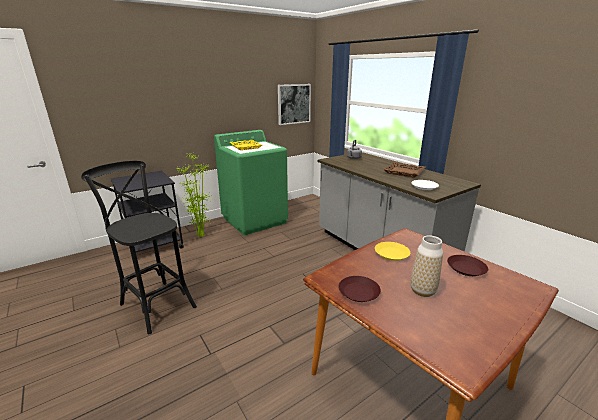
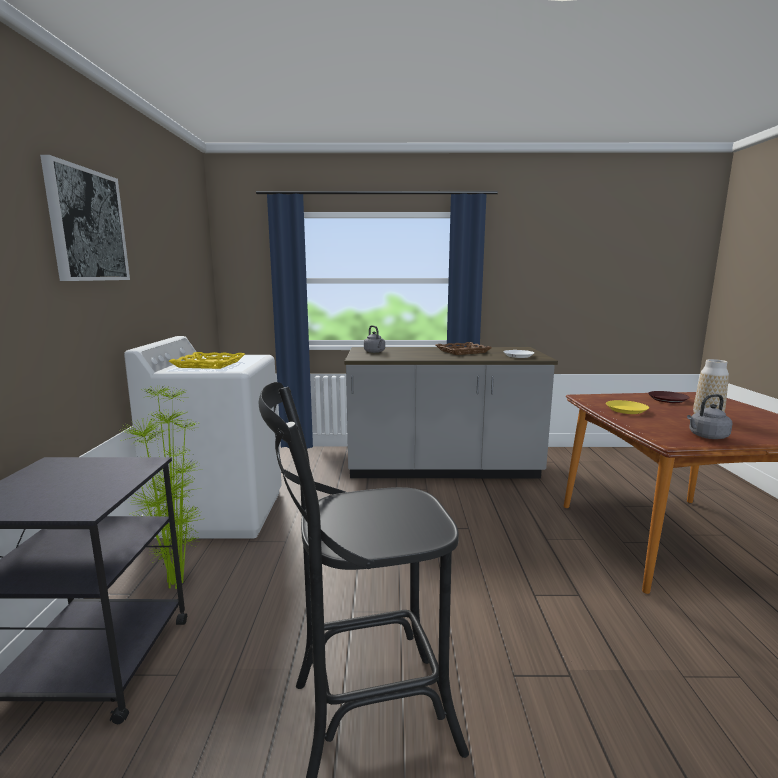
camera: 55 degrees left, 10 degrees down
green washing machine [214,130,288,235] -> white washing machine [124,336,282,539]
picture [278,84,311,125] -> picture moved to [40,155,130,281]
brown plate [338,276,381,302] -> grey kettle [687,394,732,439]

